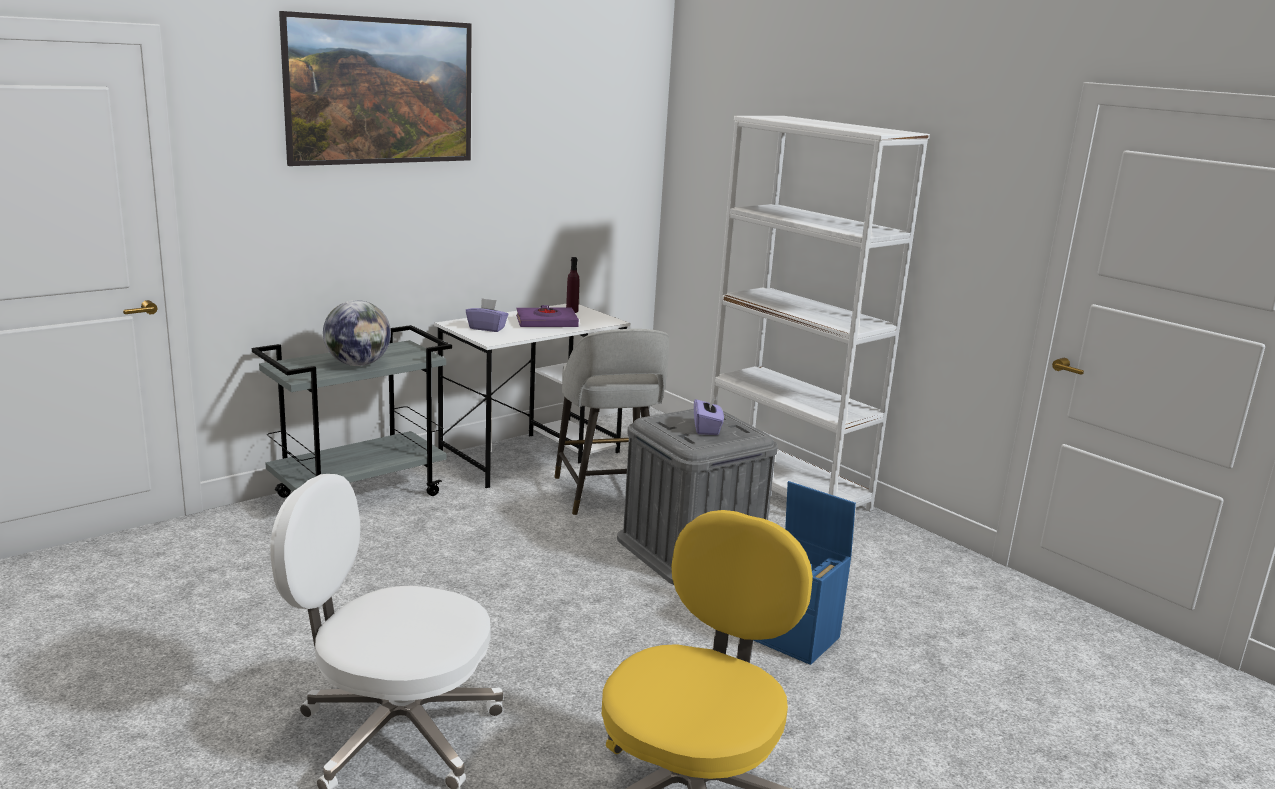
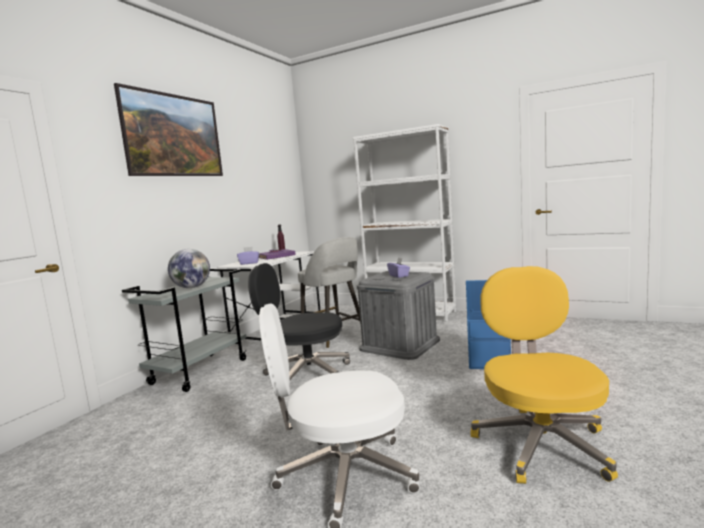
camera: 20 degrees left, 10 degrees down
none -> black office chair [248,263,350,380]

